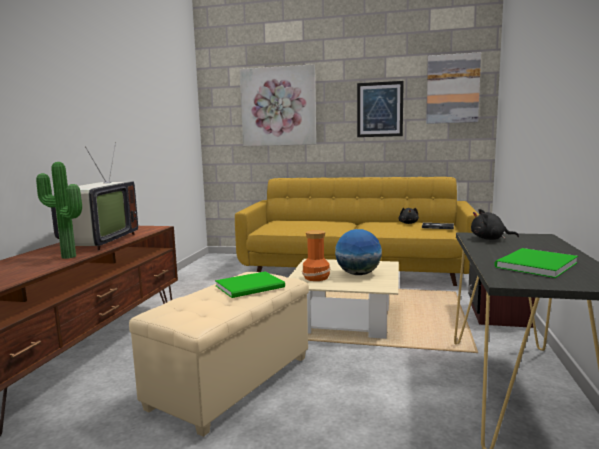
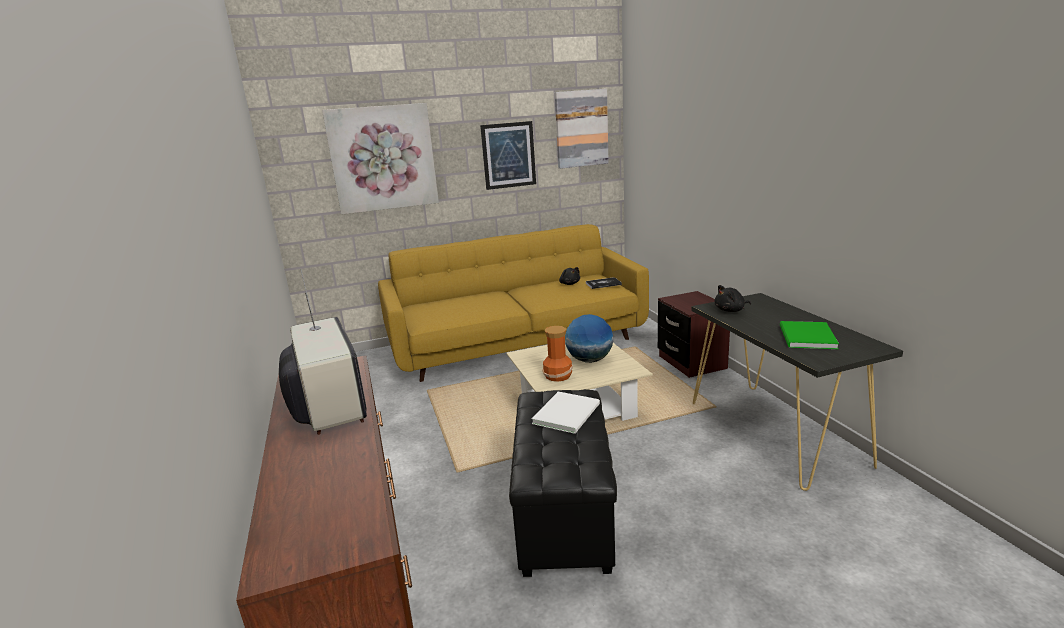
camera: 30 degrees left, 10 degrees up
potted plant [36,162,82,259] -> none
beige ottoman [129,272,309,437] -> black ottoman [509,389,617,577]
green book [215,271,285,298] -> white book [532,392,600,434]

